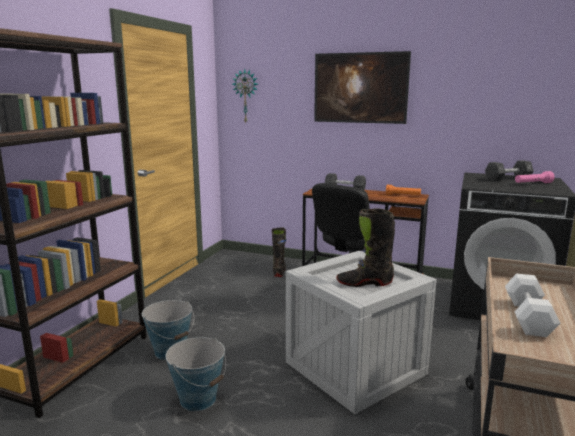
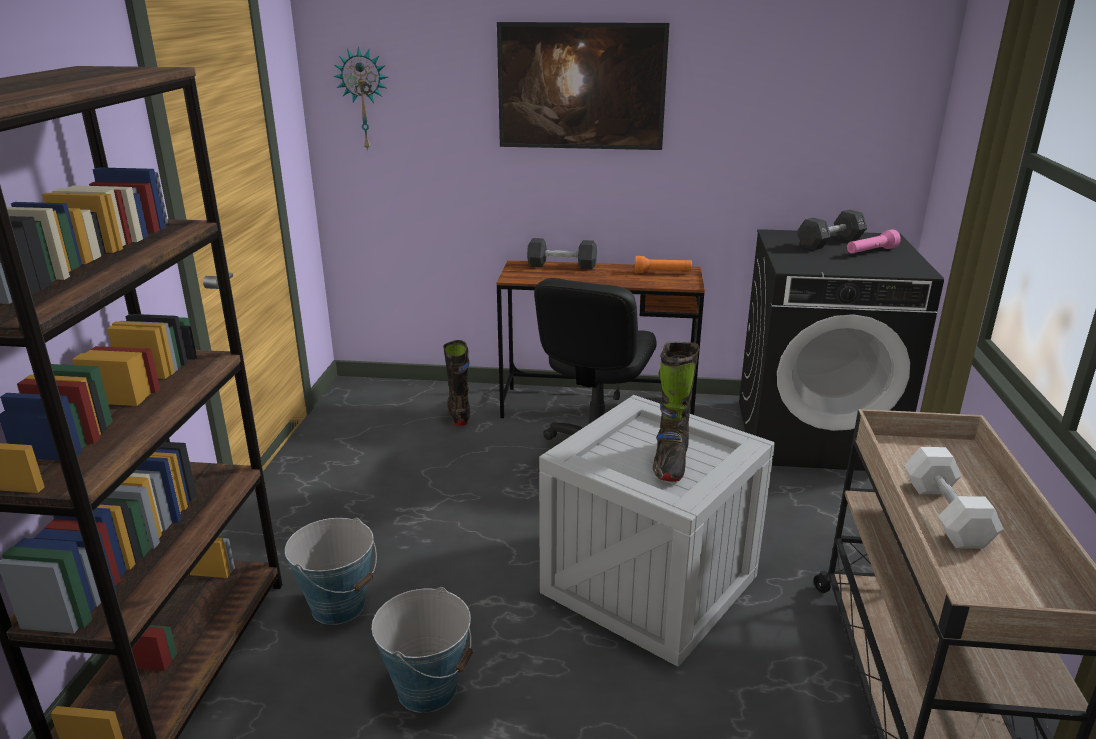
camera: 15 degrees left, 10 degrees up
black boot [336,208,395,287] -> black boot turned 60 degrees counterclockwise [652,342,699,482]

